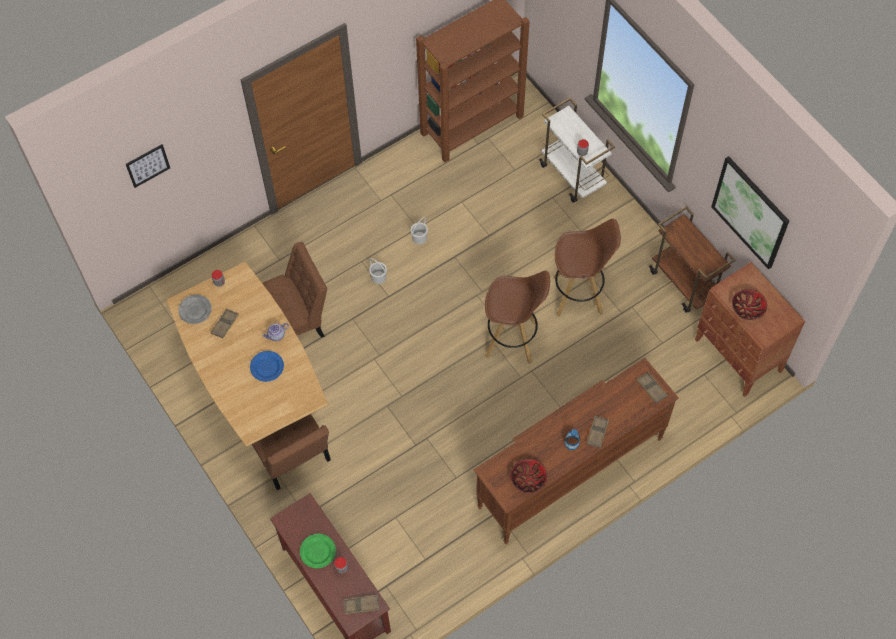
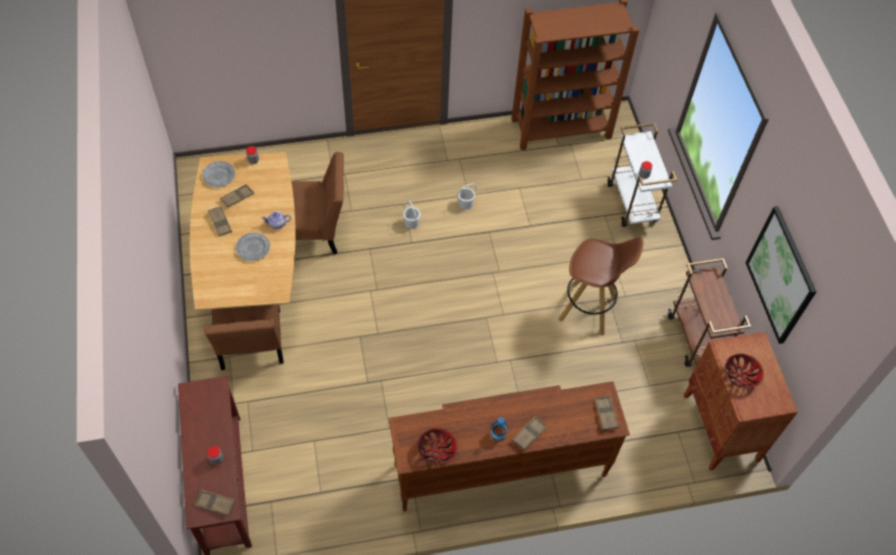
camera: 20 degrees right, 5 degrees down
picture [126,144,170,188] -> none
blue plate [250,351,284,382] -> grey plate [236,233,270,261]
green plate [300,534,336,568] -> none
brown stool [485,270,550,364] -> none
none -> brown tray [208,206,232,236]

